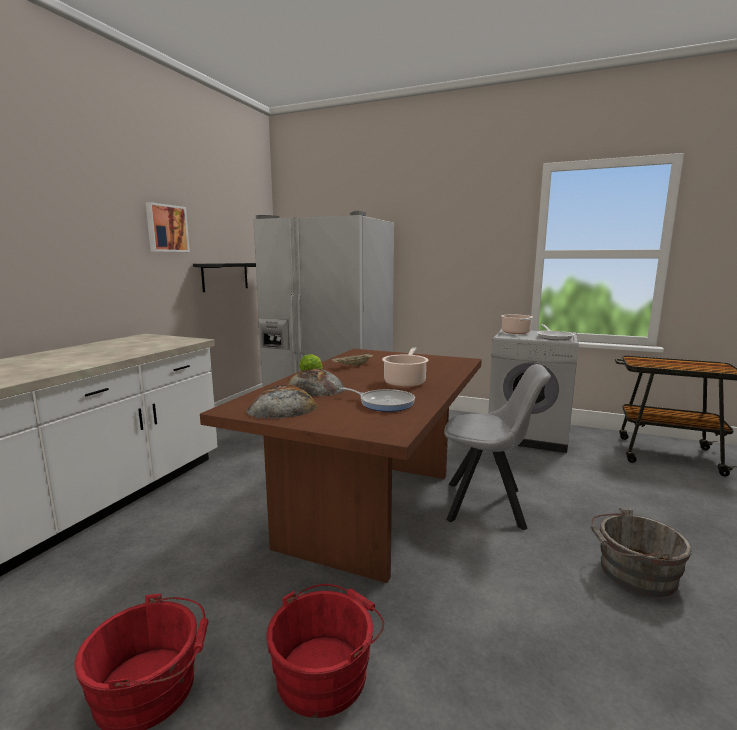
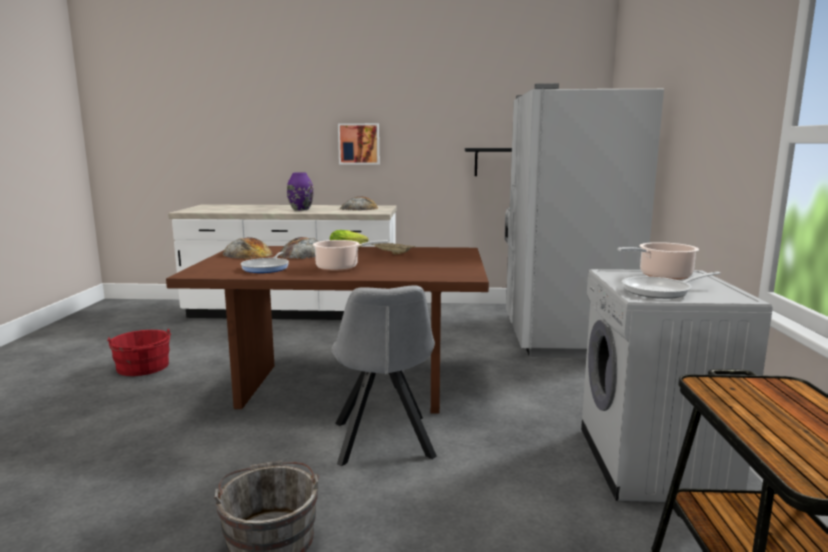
camera: 70 degrees right, 0 degrees up
picture [146,202,190,252] -> picture moved to [338,123,379,164]
red bucket [266,584,384,718] -> none
none -> purple vase [287,172,314,211]
none -> bread [340,196,378,210]

